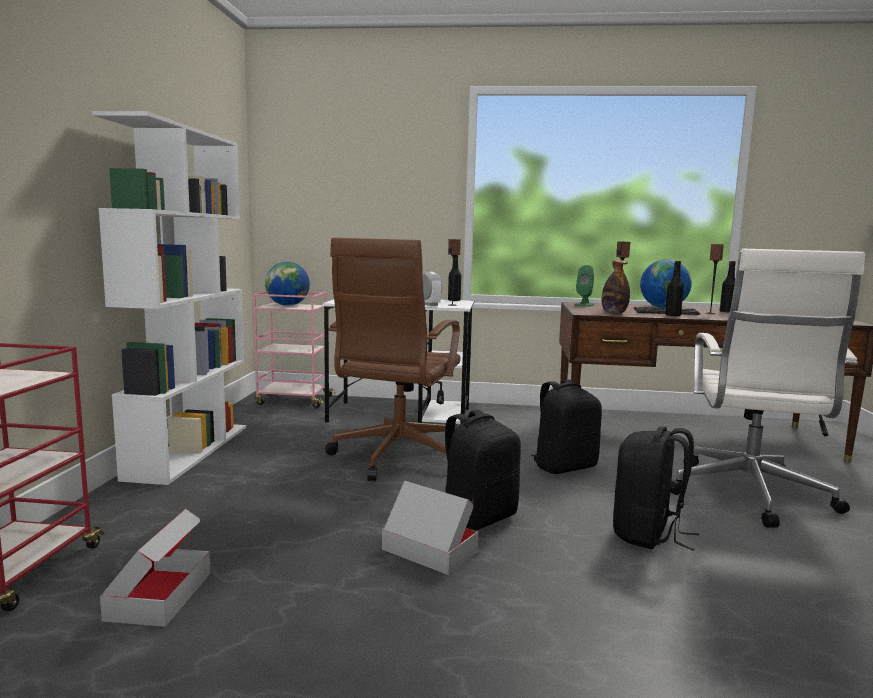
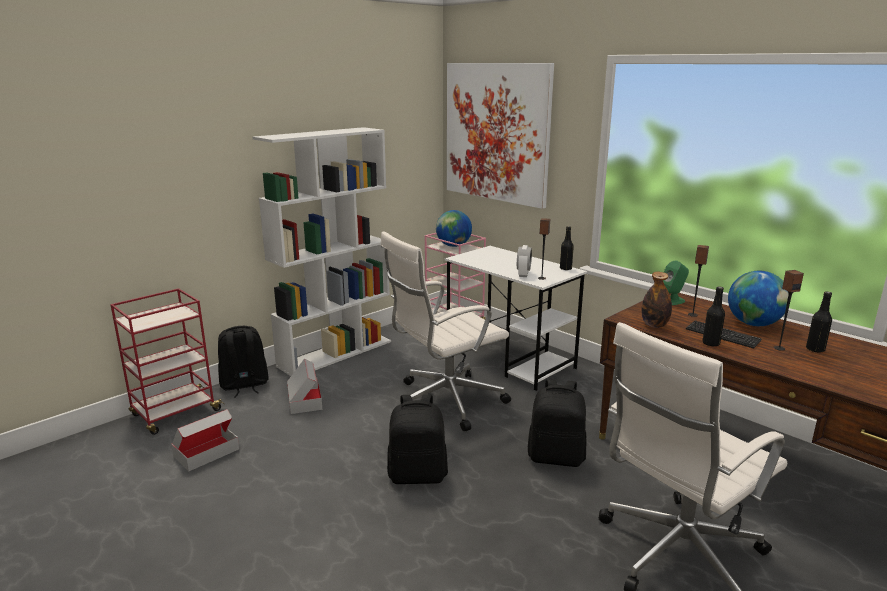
camera: 40 degrees right, 10 degrees up
brown office chair [325,238,461,481] -> white office chair [380,231,511,431]
cardboard box [382,481,478,575] -> cardboard box moved to [287,359,322,414]
black backpack [613,427,699,551] -> black backpack moved to [218,326,269,397]
none -> picture [447,63,554,209]

